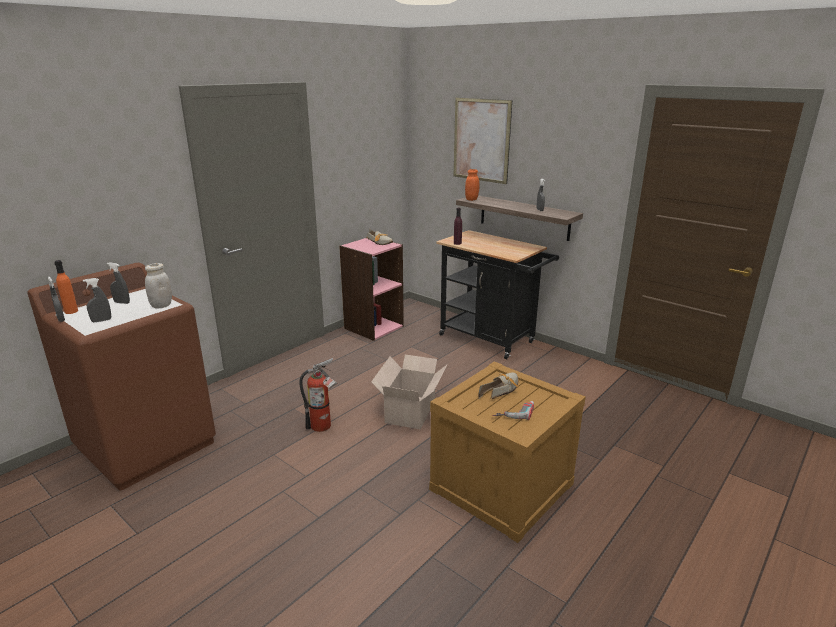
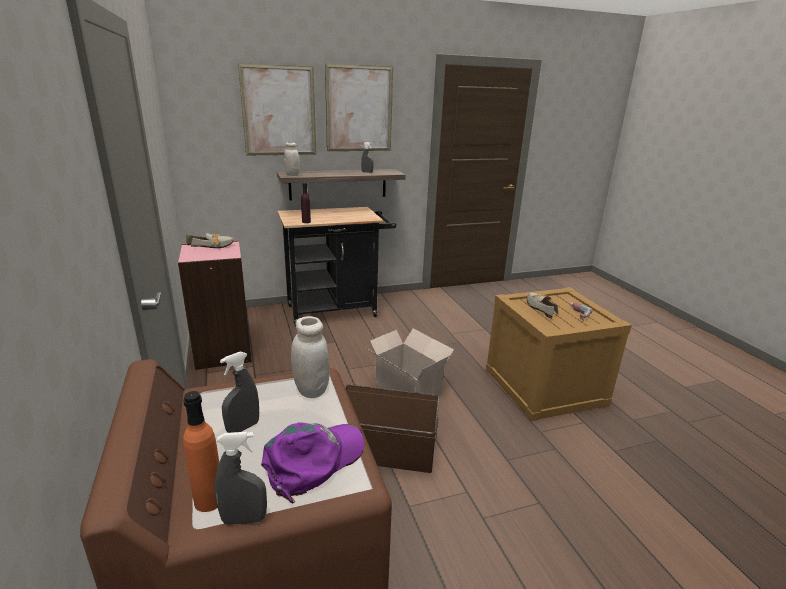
camera: 60 degrees left, 0 degrees up
grey spray bottle [83,278,111,322] -> purple cap [261,422,364,504]
fire extinguisher [299,358,338,432] -> brown storage box [345,385,439,473]
orange jar [465,169,479,201] -> white jar [284,142,300,176]
none -> picture [325,64,393,151]

